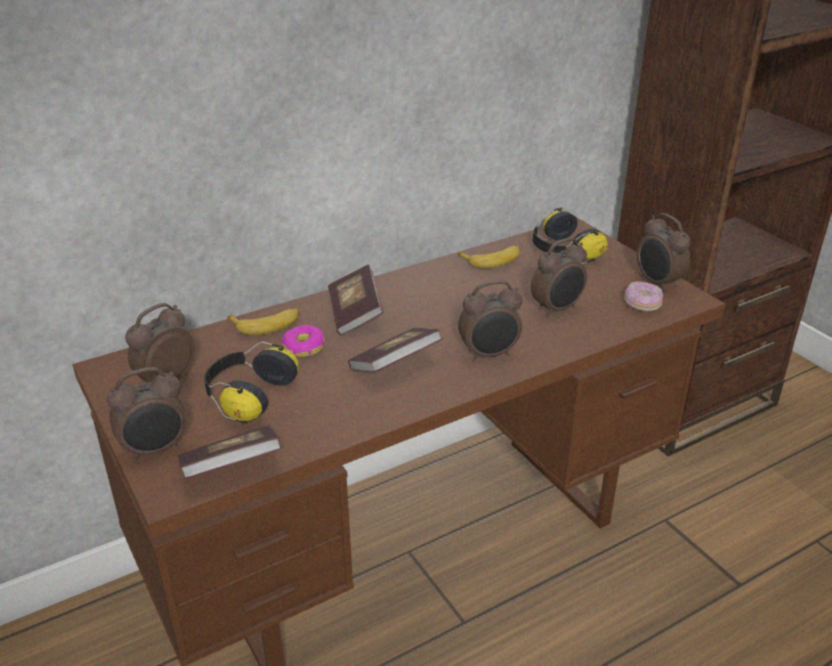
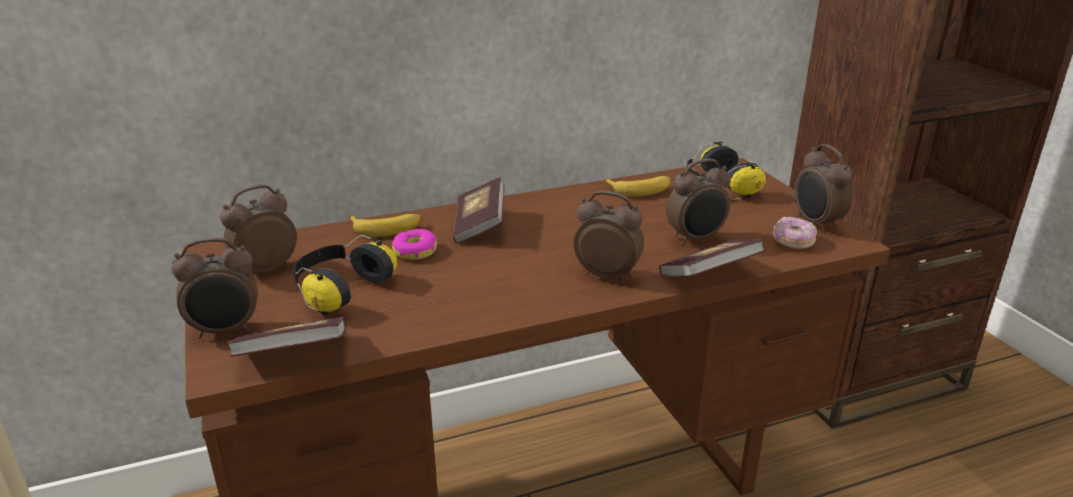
camera: 10 degrees right, 5 degrees down
book [348,328,443,372] -> book moved to [659,240,766,277]
alarm clock [458,280,523,362] -> alarm clock turned 150 degrees counterclockwise [574,191,644,283]

